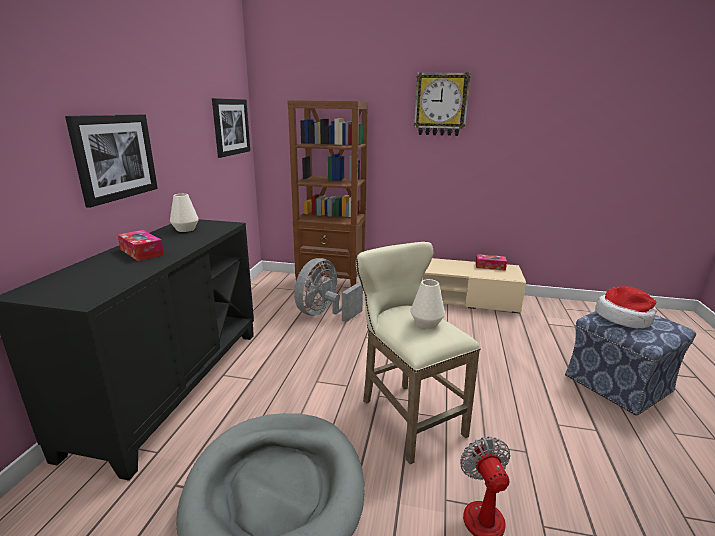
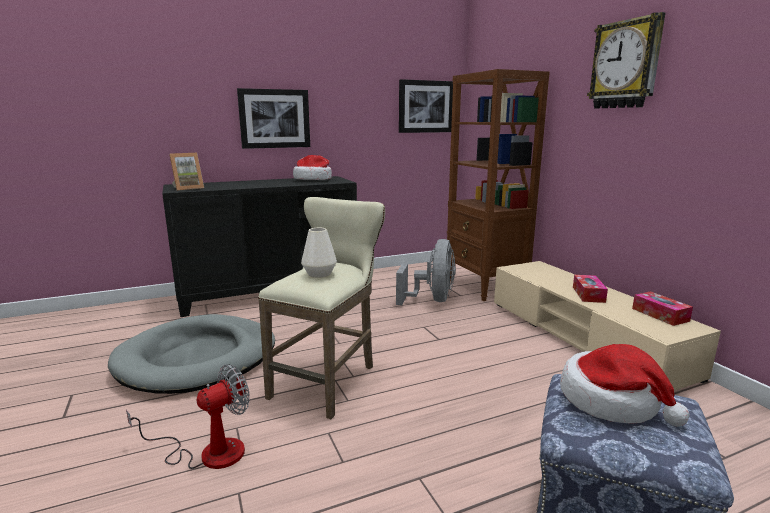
camera: 55 degrees right, 5 degrees down
tissue box [118,230,164,261] -> tissue box moved to [573,275,608,303]
white vase [170,194,199,232] -> hat [293,155,332,180]
grey fan [294,258,363,322] -> grey fan turned 105 degrees clockwise [396,239,456,305]
none -> picture frame [169,153,204,191]

